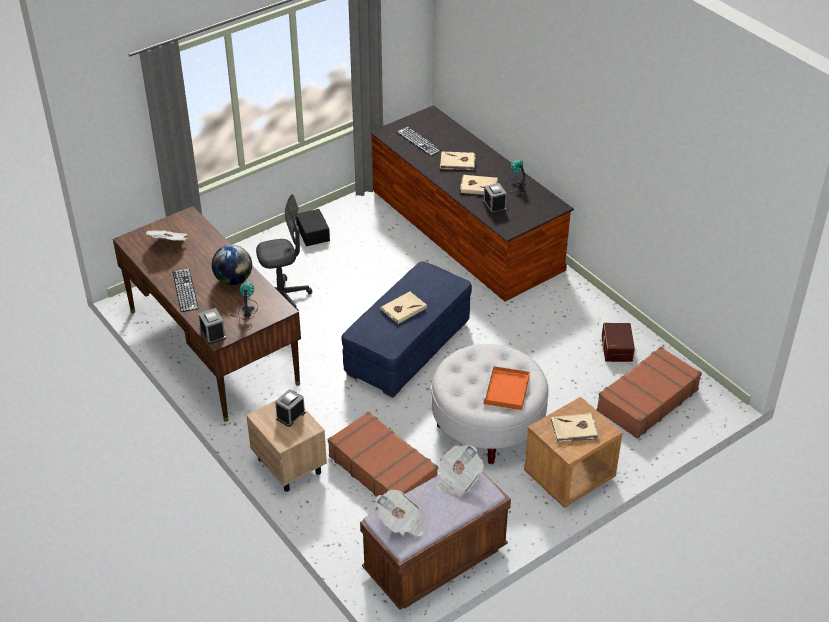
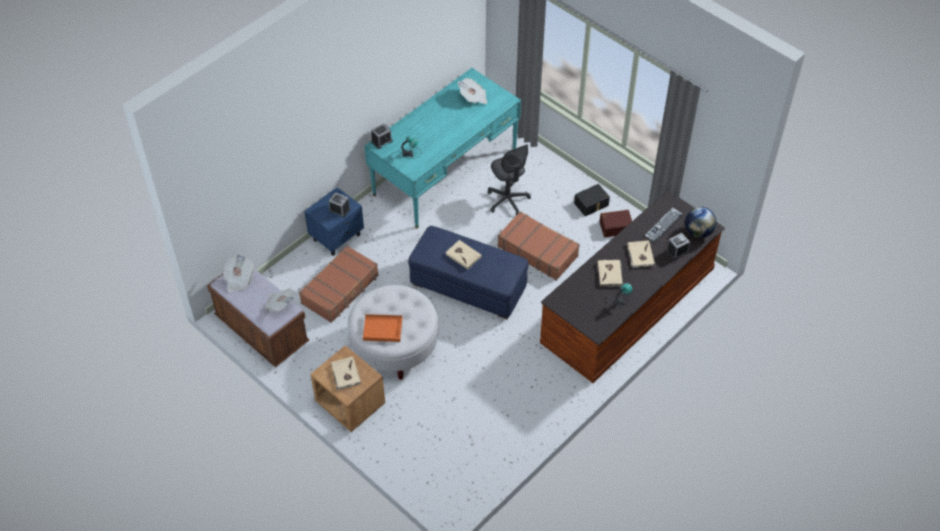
camera: 80 degrees right, 10 degrees up
brown desk [113,206,301,422] -> turquoise desk [364,68,521,228]
keyboard [173,269,199,312] -> none
globe [212,245,252,285] -> globe moved to [685,207,717,238]
beige nightstand [246,401,327,492] -> blue nightstand [304,187,364,256]
alarm clock [483,183,506,214] -> alarm clock moved to [666,233,690,259]
brown suitcase [597,347,702,439] -> brown suitcase moved to [497,211,580,281]
brown storage box [601,323,635,362] -> brown storage box moved to [600,210,632,237]

